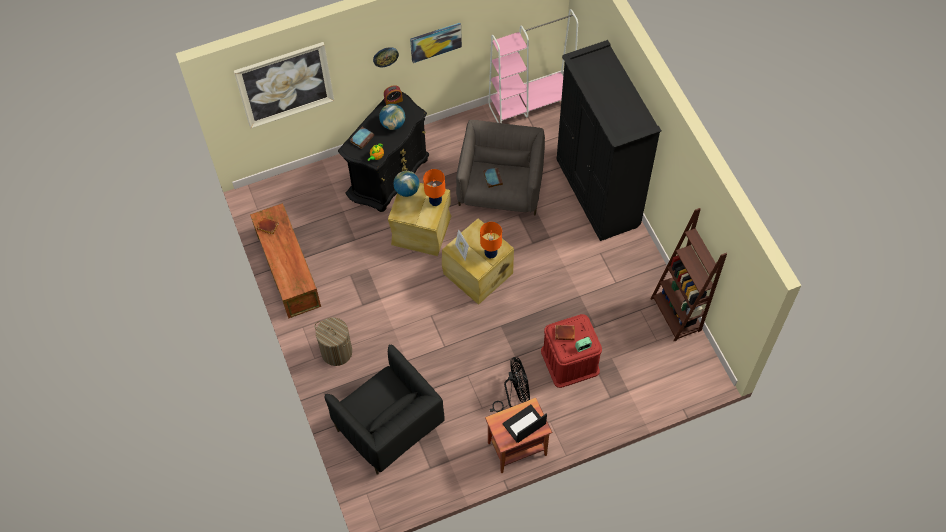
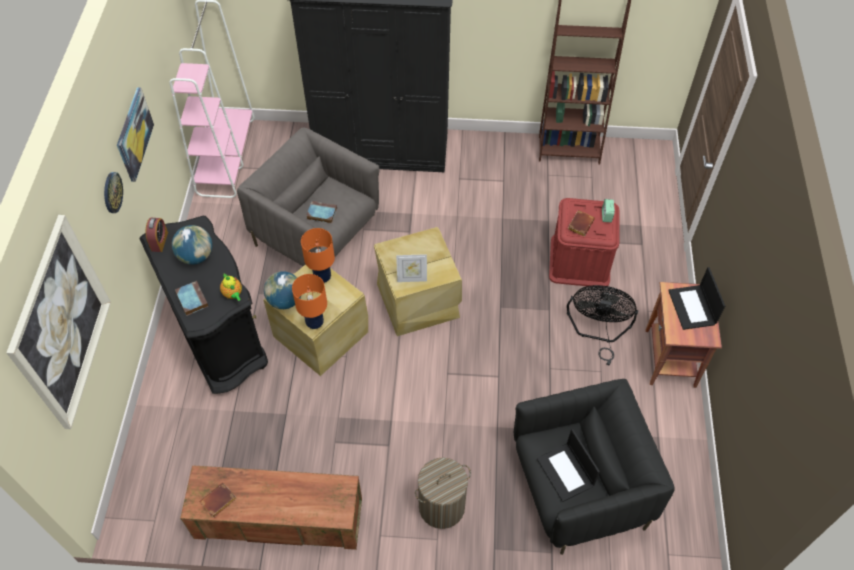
camera: 65 degrees left, 5 degrees down
orange table lamp [480,222,502,258] -> orange table lamp moved to [292,274,327,329]
none -> laptop [537,429,600,502]

